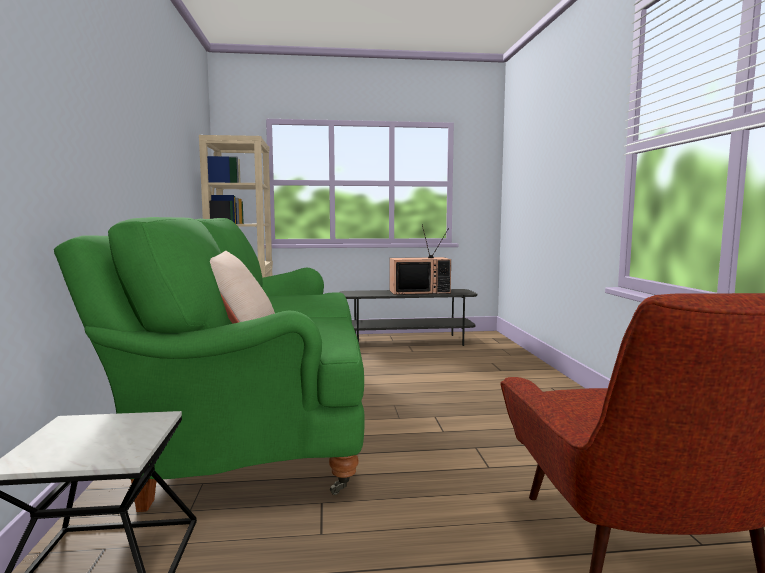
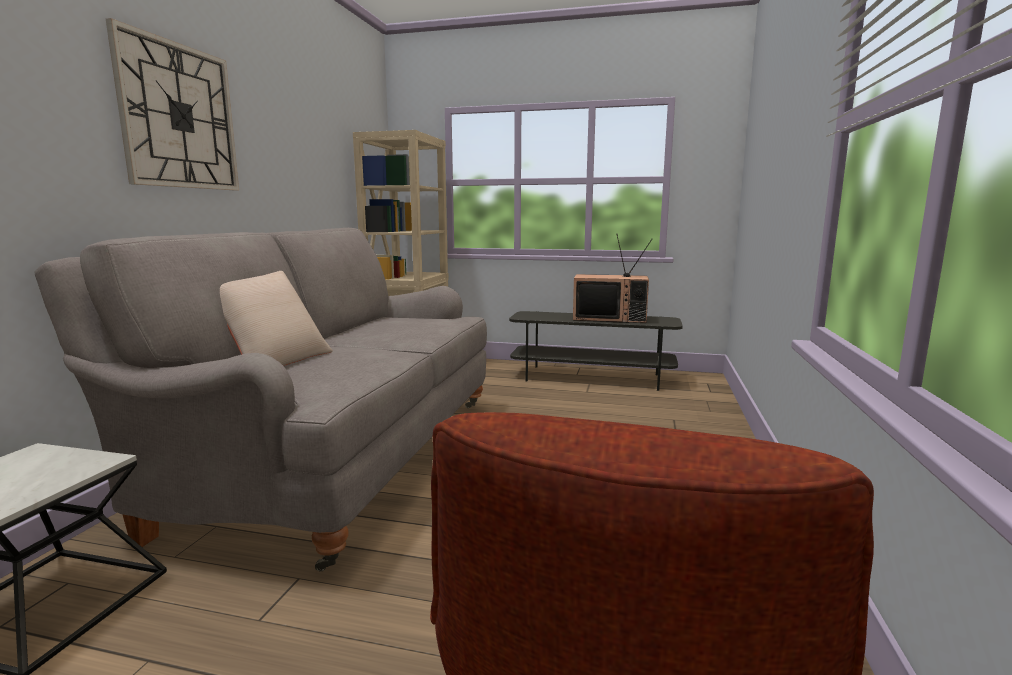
camera: 20 degrees right, 5 degrees up
green sofa [54,217,365,512] -> grey sofa [35,228,487,572]
none -> wall clock [106,18,239,190]

